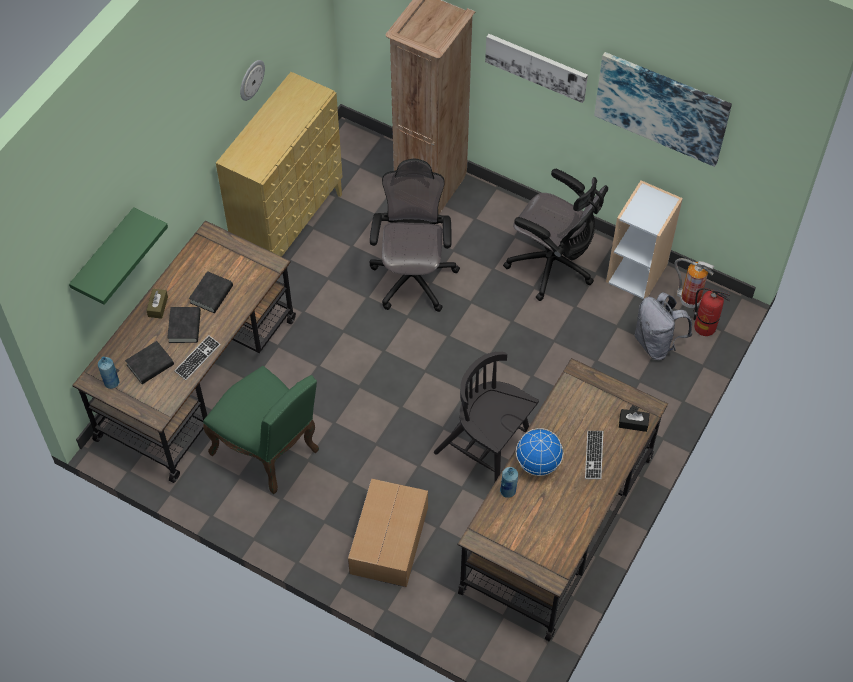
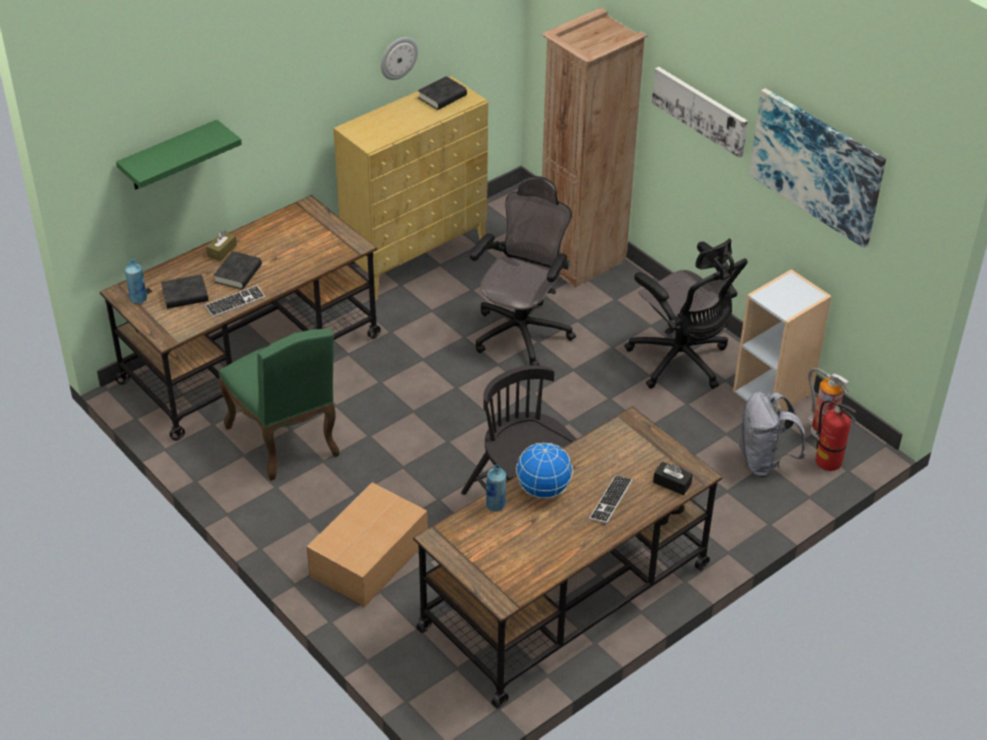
camera: 20 degrees right, 15 degrees down
black book [189,271,233,313] -> black book moved to [418,76,467,110]

